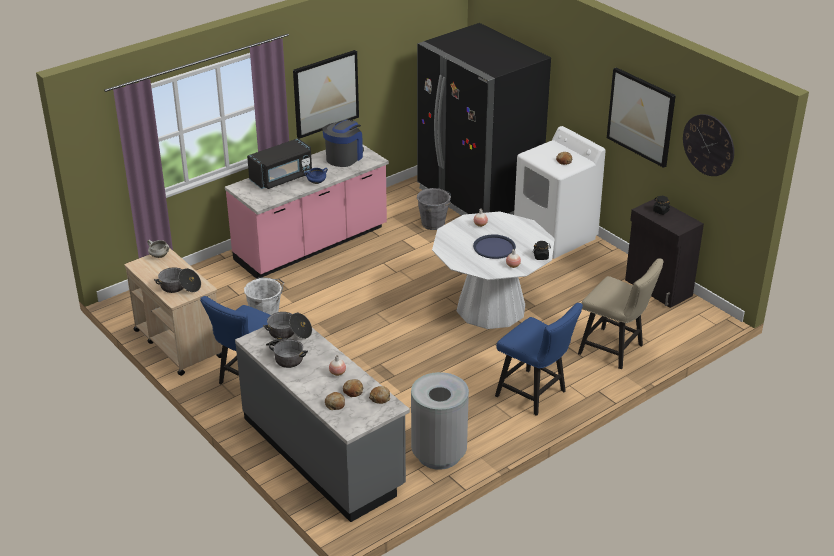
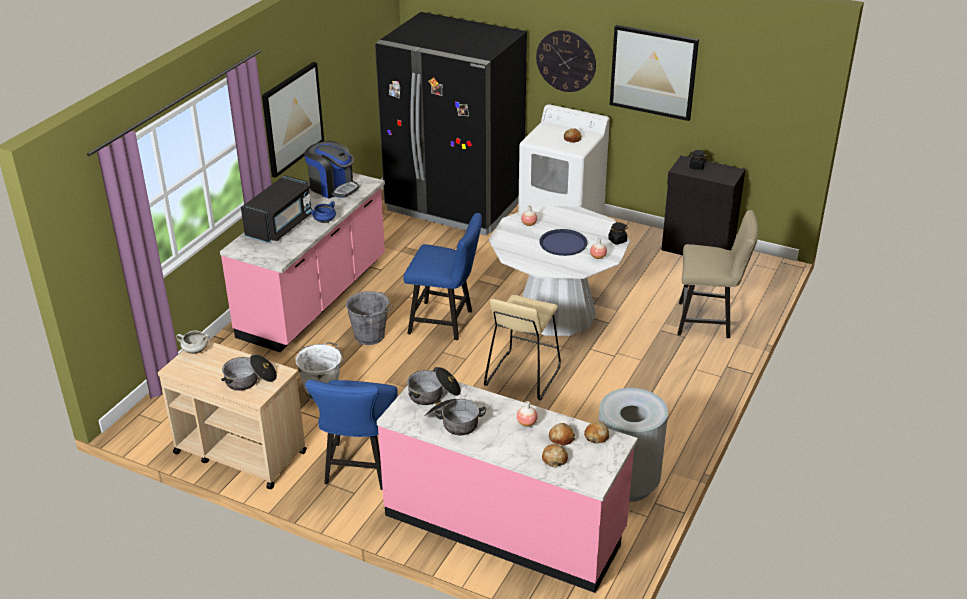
camera: 25 degrees left, 0 degrees up
grey counter [235,327,410,522] -> pink counter [377,370,638,593]
coffee machine [323,119,364,167] -> coffee machine turned 120 degrees clockwise [304,141,360,199]
grey bucket [417,188,451,230] -> grey bucket moved to [346,291,393,345]
blue chair [495,303,583,416] -> blue chair moved to [403,213,482,340]
wall clock [683,114,734,176] -> wall clock moved to [536,30,596,92]
none -> beige stool [484,295,561,400]

